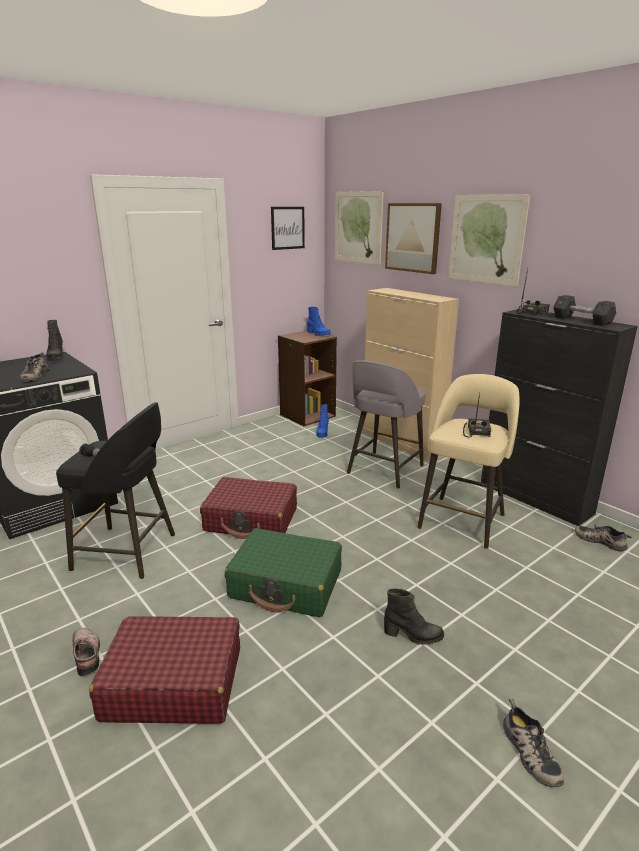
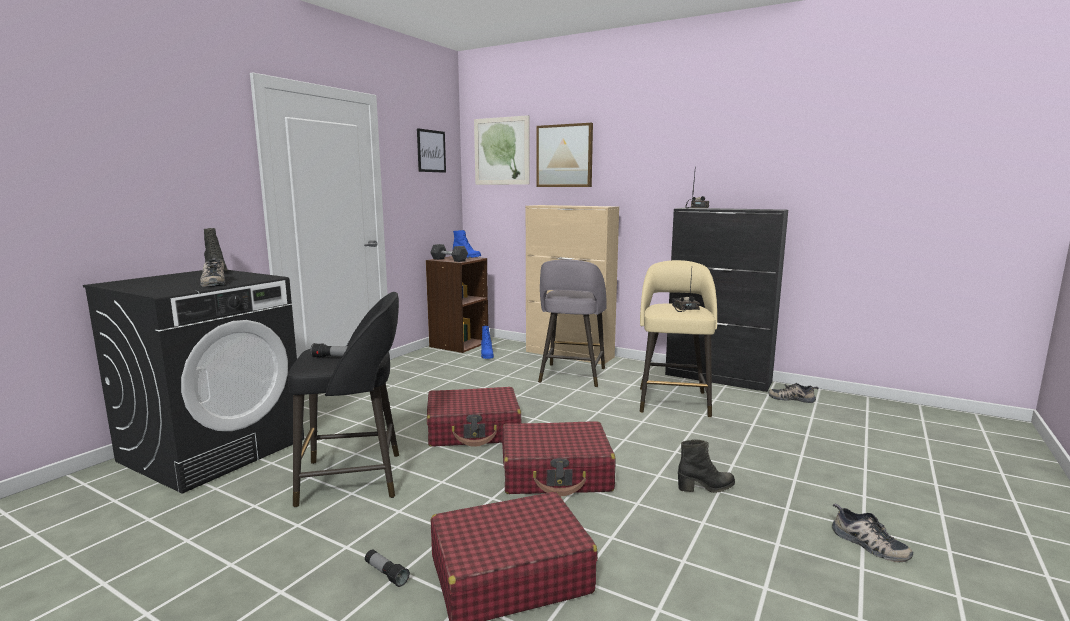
camera: 20 degrees left, 10 degrees down
shoe [72,628,100,676] -> flashlight [365,549,410,587]
green suitcase [225,528,342,617] -> red suitcase [502,421,616,496]
picture [448,194,530,286] -> none
grey dumbbell [553,295,616,326] -> grey dumbbell moved to [430,244,468,262]

